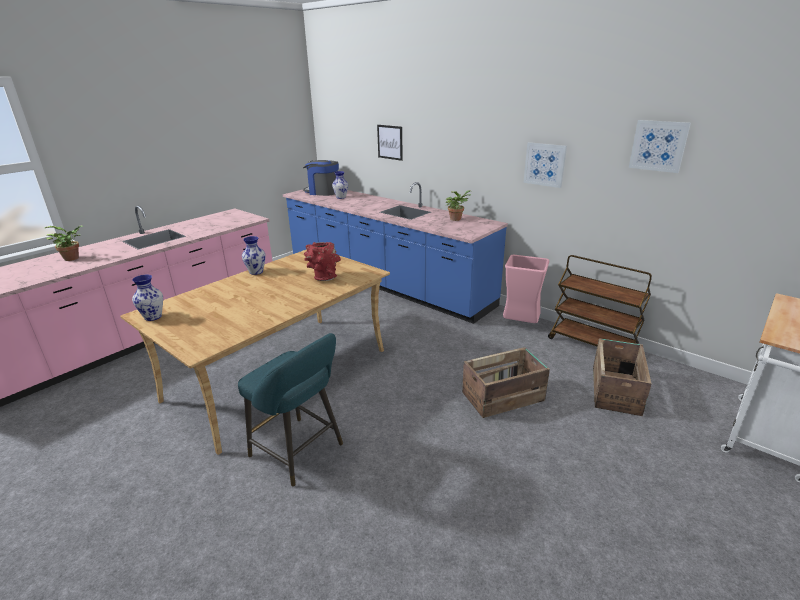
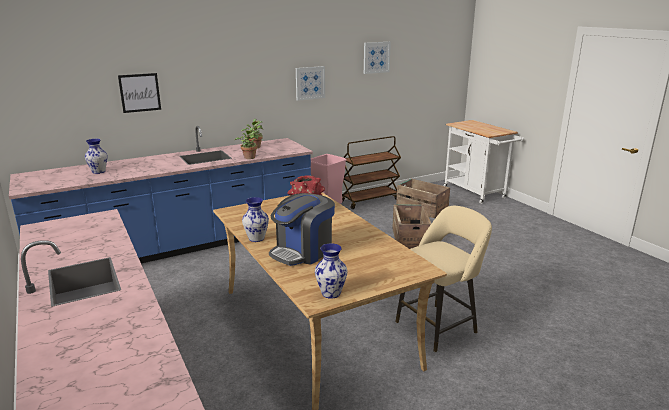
camera: 70 degrees left, 5 degrees down
potted plant [45,225,83,261] -> potted plant moved to [234,127,259,159]
turquoise stool [238,333,343,487] -> beige stool [395,206,492,352]
coffee machine [303,160,339,196] -> coffee machine moved to [269,193,335,266]

